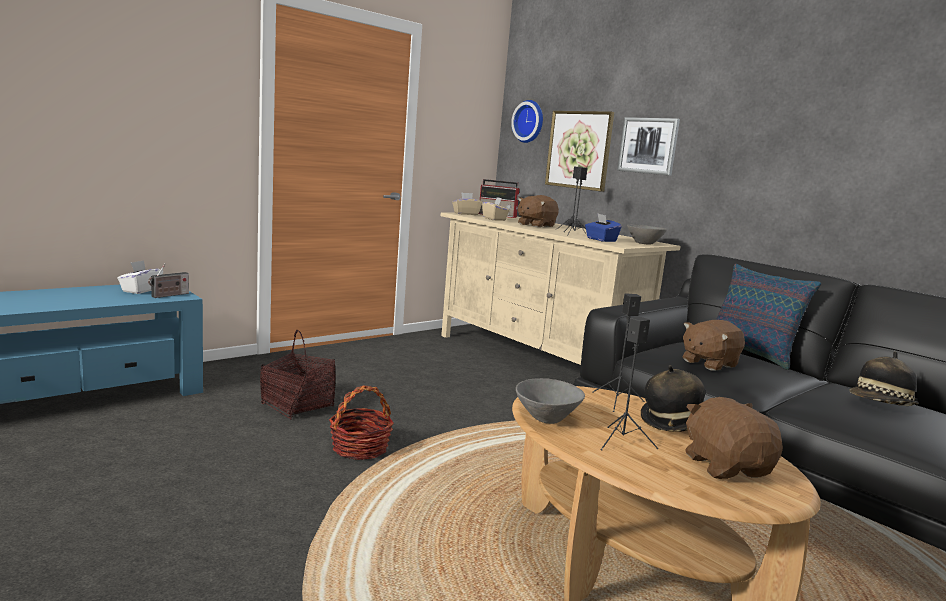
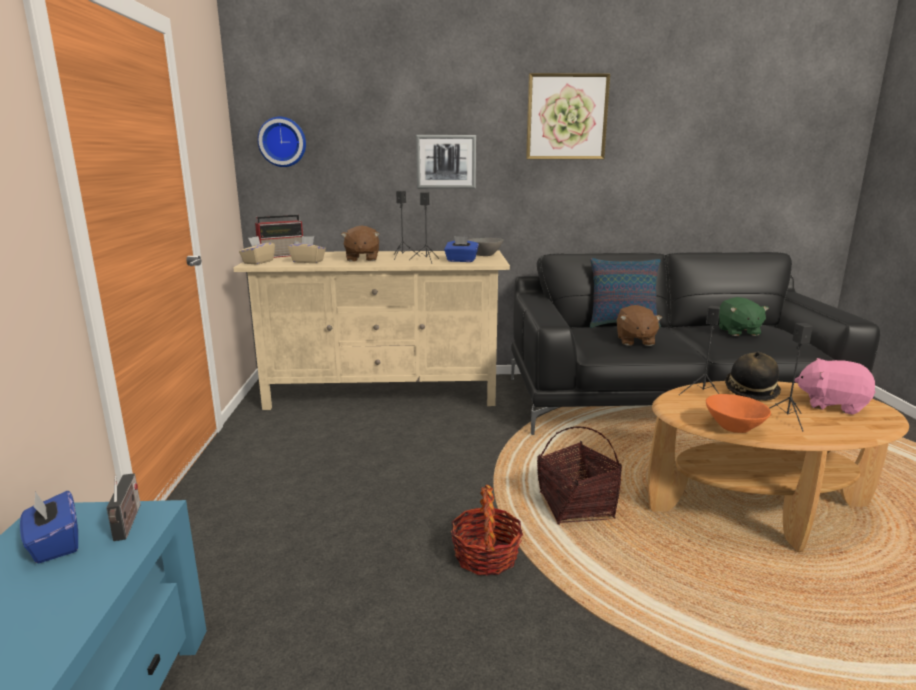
camera: 50 degrees left, 5 degrees up
white tissue box [117,260,163,294] -> blue tissue box [20,491,78,563]
basket [260,330,336,419] -> basket moved to [537,426,622,525]
grey bowl [516,378,585,424] -> orange bowl [706,394,771,433]
picture [545,111,614,192] -> picture moved to [526,73,610,159]
brown plush toy [685,397,783,479] -> pink plush toy [795,358,875,415]
hat [849,352,919,406] -> green plush toy [719,297,769,336]

